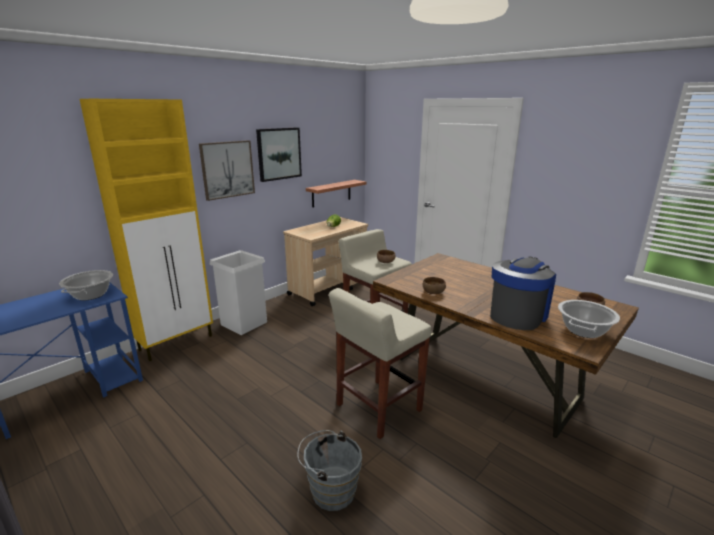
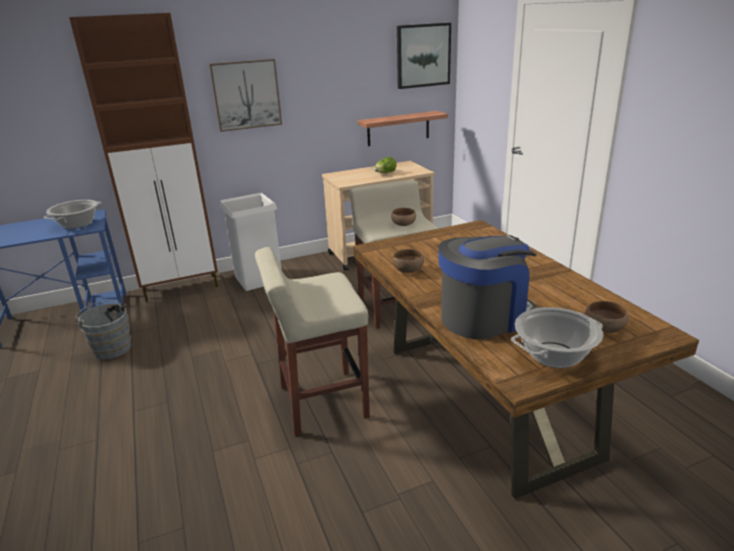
camera: 25 degrees right, 5 degrees up
yellow cabinet [80,99,213,361] -> brown cabinet [69,13,218,302]
picture [256,127,302,182] -> picture moved to [397,23,451,89]
grey bucket [297,430,362,511] -> grey bucket moved to [76,301,131,360]

